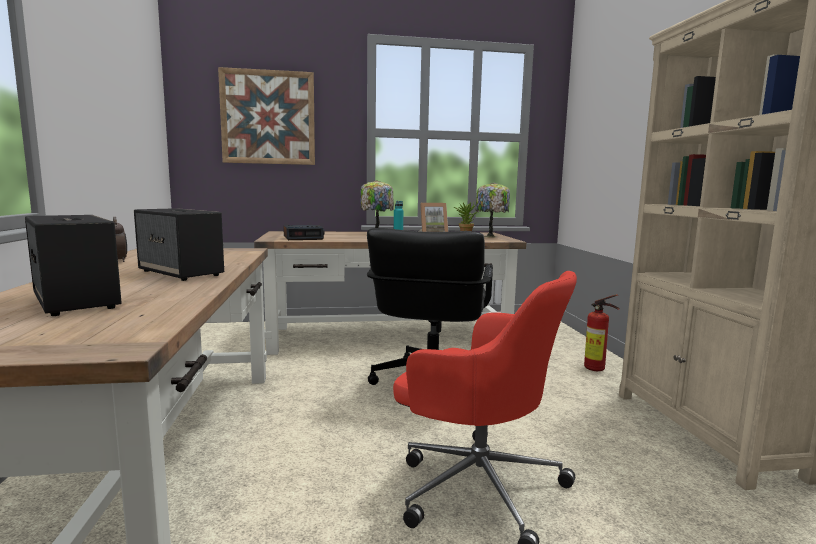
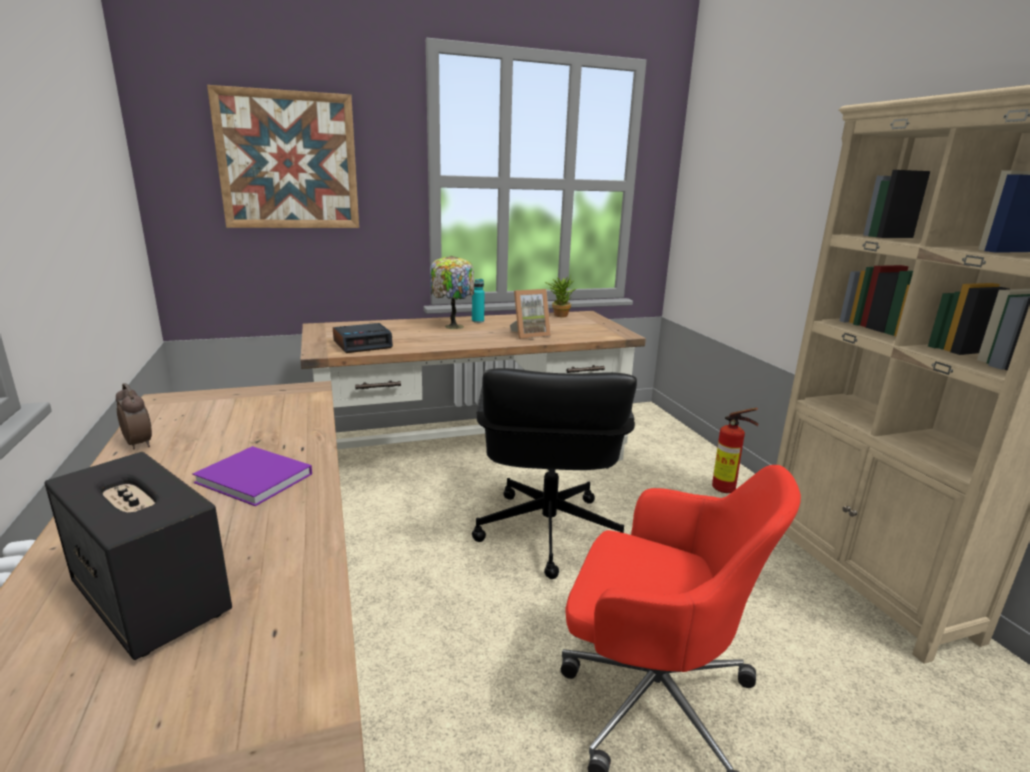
camera: 10 degrees left, 10 degrees up
speaker [134,208,224,281] -> purple book [192,446,312,506]
table lamp [476,183,510,238] -> none

